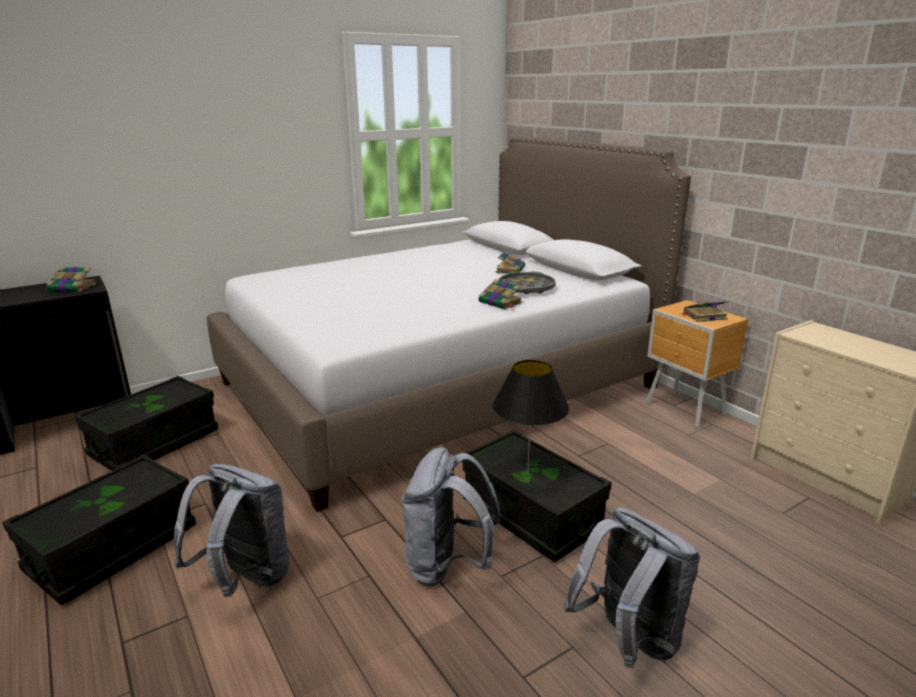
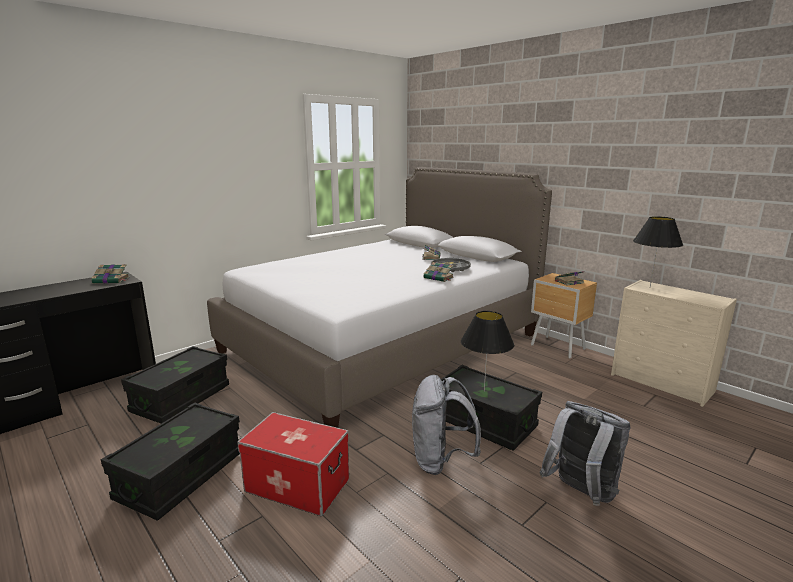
camera: 10 degrees left, 5 degrees down
grey backpack [174,464,289,597] -> storage box [237,412,349,516]
none -> black table lamp [633,216,683,287]

